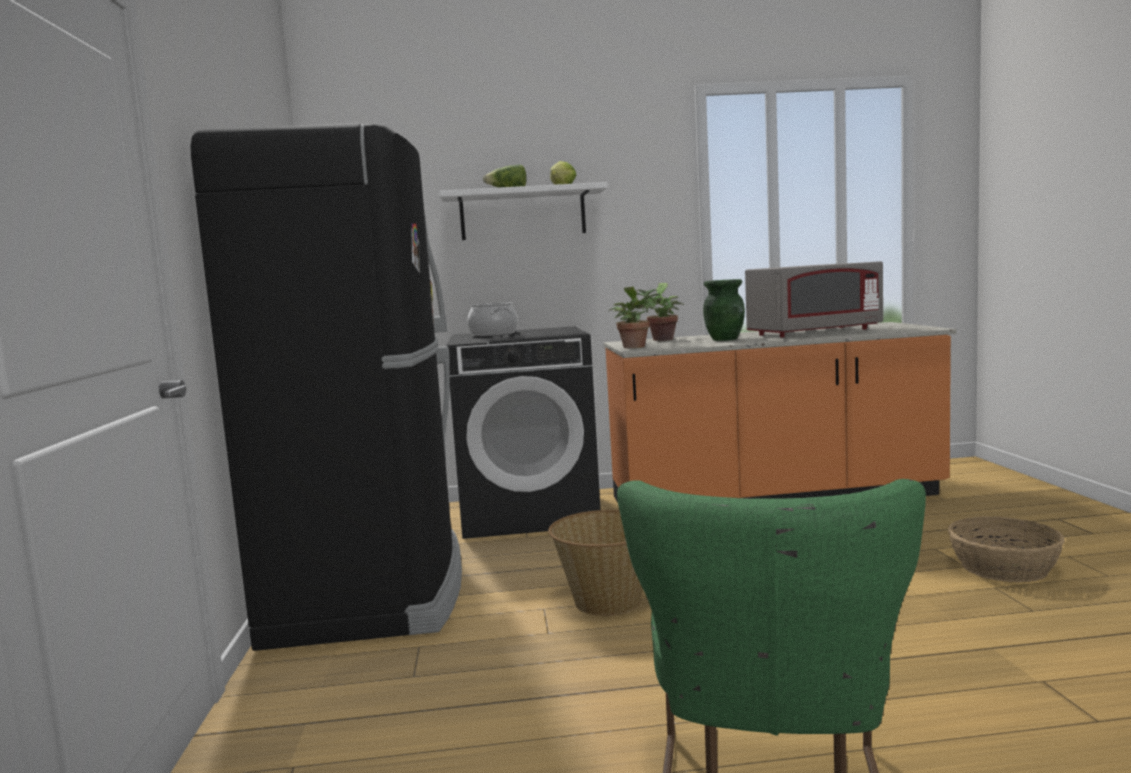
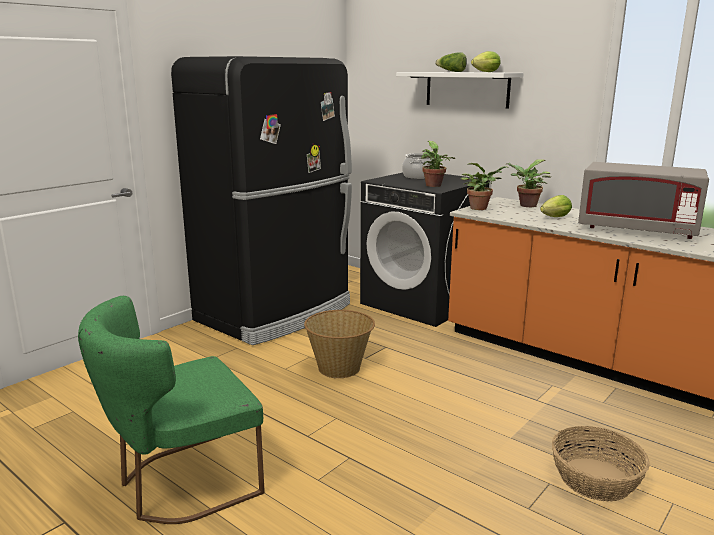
camera: 45 degrees right, 10 degrees up
green vase [703,279,745,341] -> lettuce [540,195,572,217]
none -> potted plant [421,141,455,187]

